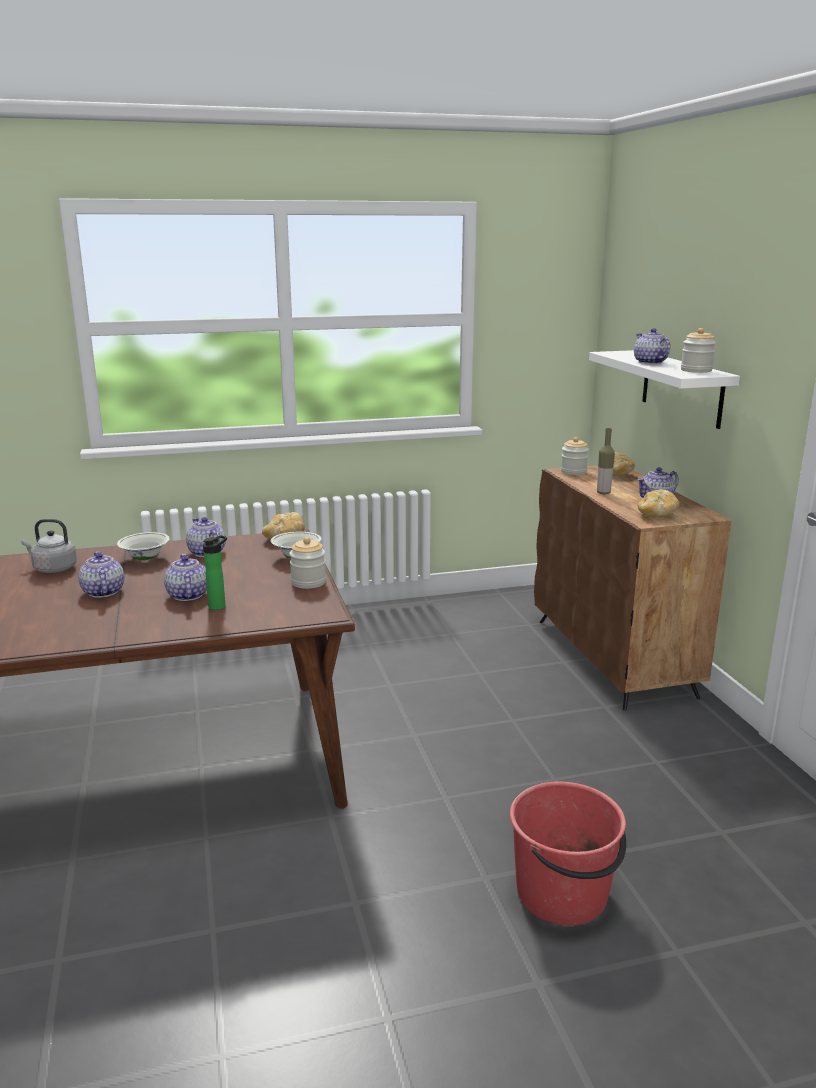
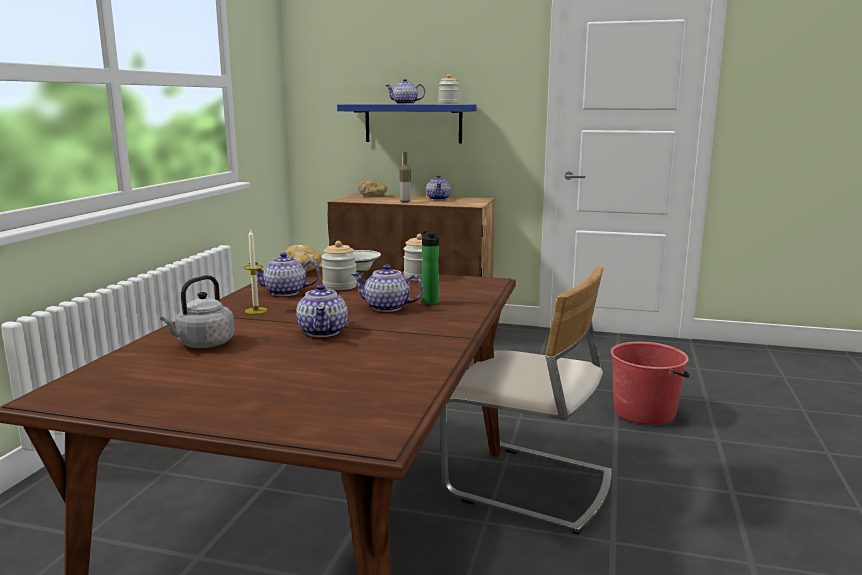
camera: 60 degrees left, 5 degrees down
teapot [78,551,124,598] -> teapot turned 105 degrees counterclockwise [296,284,348,337]
white bowl [117,532,170,560] -> candle [243,229,267,314]
jar [561,437,589,475] -> jar moved to [321,241,357,290]
white shelf [589,350,740,429] -> blue shelf [337,104,476,143]
bread [637,489,679,517] -> none
none -> beige chair [440,267,612,534]

